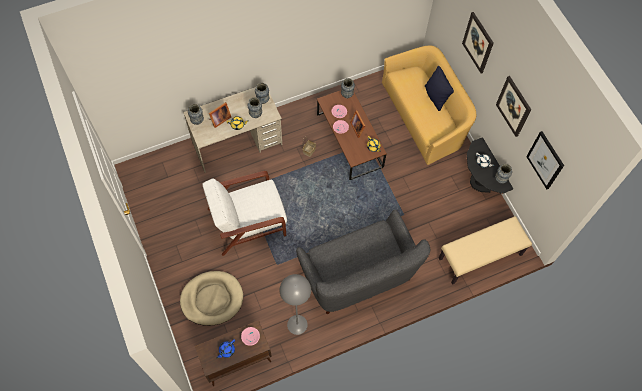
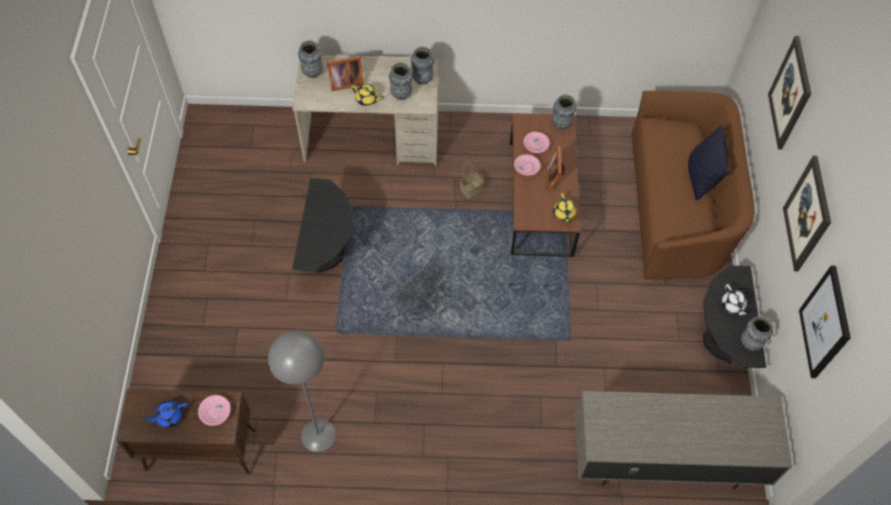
camera: 25 degrees right, 5 degrees down
beige dog bed [180,271,243,326] -> none
white armchair [202,171,287,256] -> black side table [292,178,354,273]
grey sofa [296,210,430,314] -> none
yellow sofa [382,45,476,165] -> brown sofa [632,91,755,281]
beige bench [439,216,532,284] -> grey tv stand [575,391,792,490]

